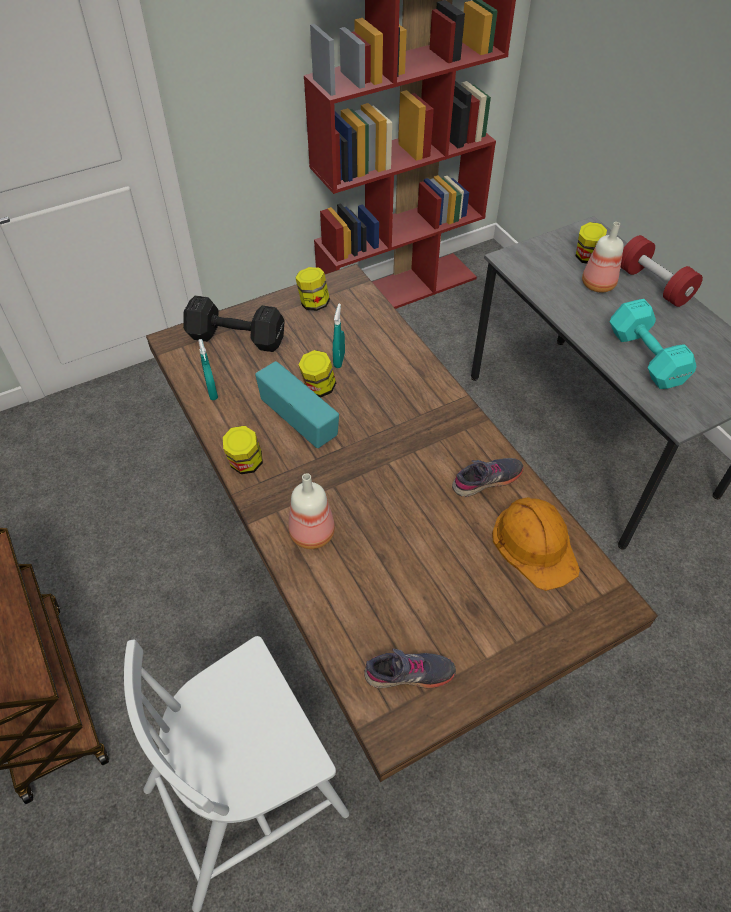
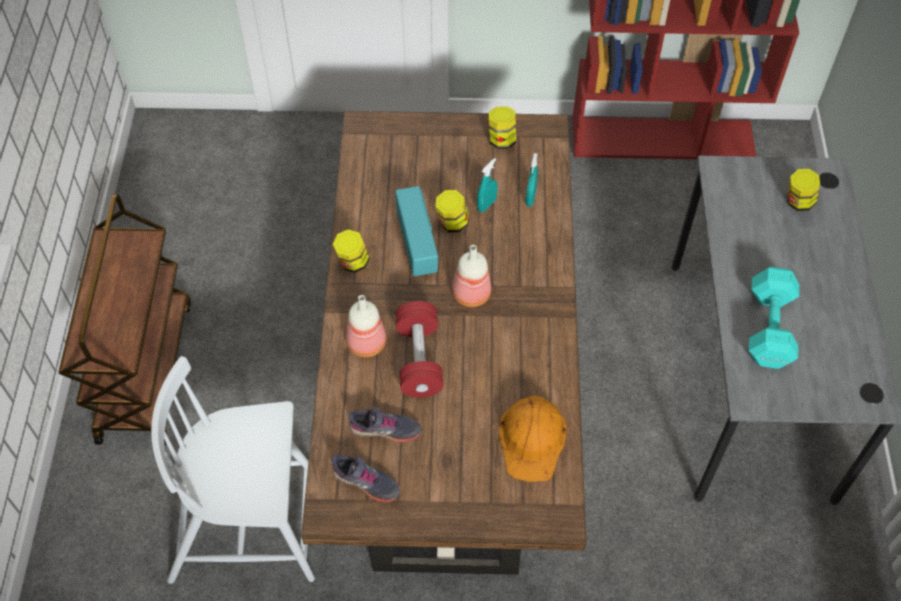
camera: 30 degrees right, 5 degrees up
black dumbbell [183,295,285,352] -> none
turquoise spray bottle [198,339,218,400] -> turquoise spray bottle moved to [525,153,538,207]
grey shoe [452,458,524,497] -> grey shoe moved to [349,406,421,442]
bottle [582,222,624,293] -> bottle moved to [452,245,491,307]
red dumbbell [621,235,703,307] -> red dumbbell moved to [396,301,443,397]

